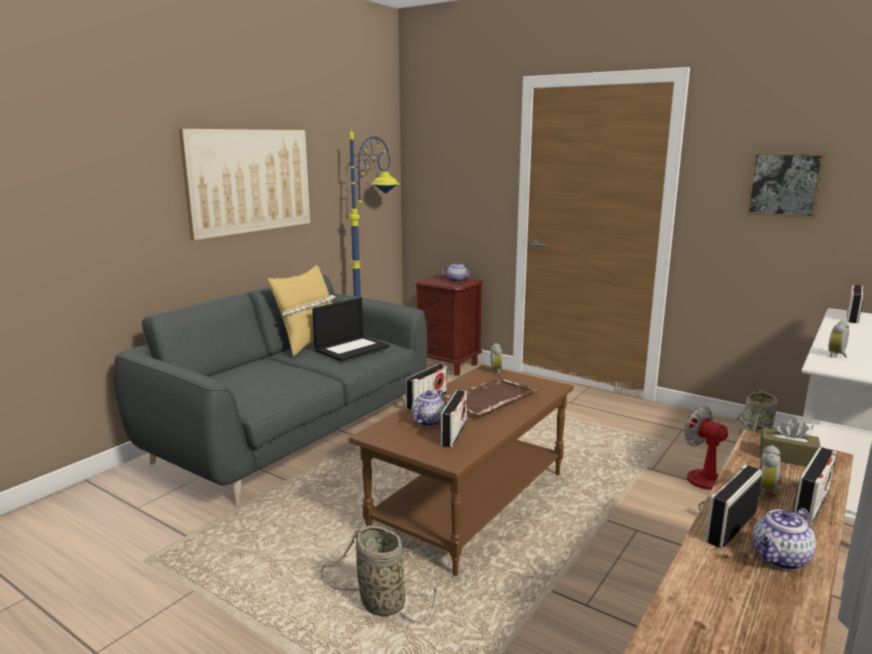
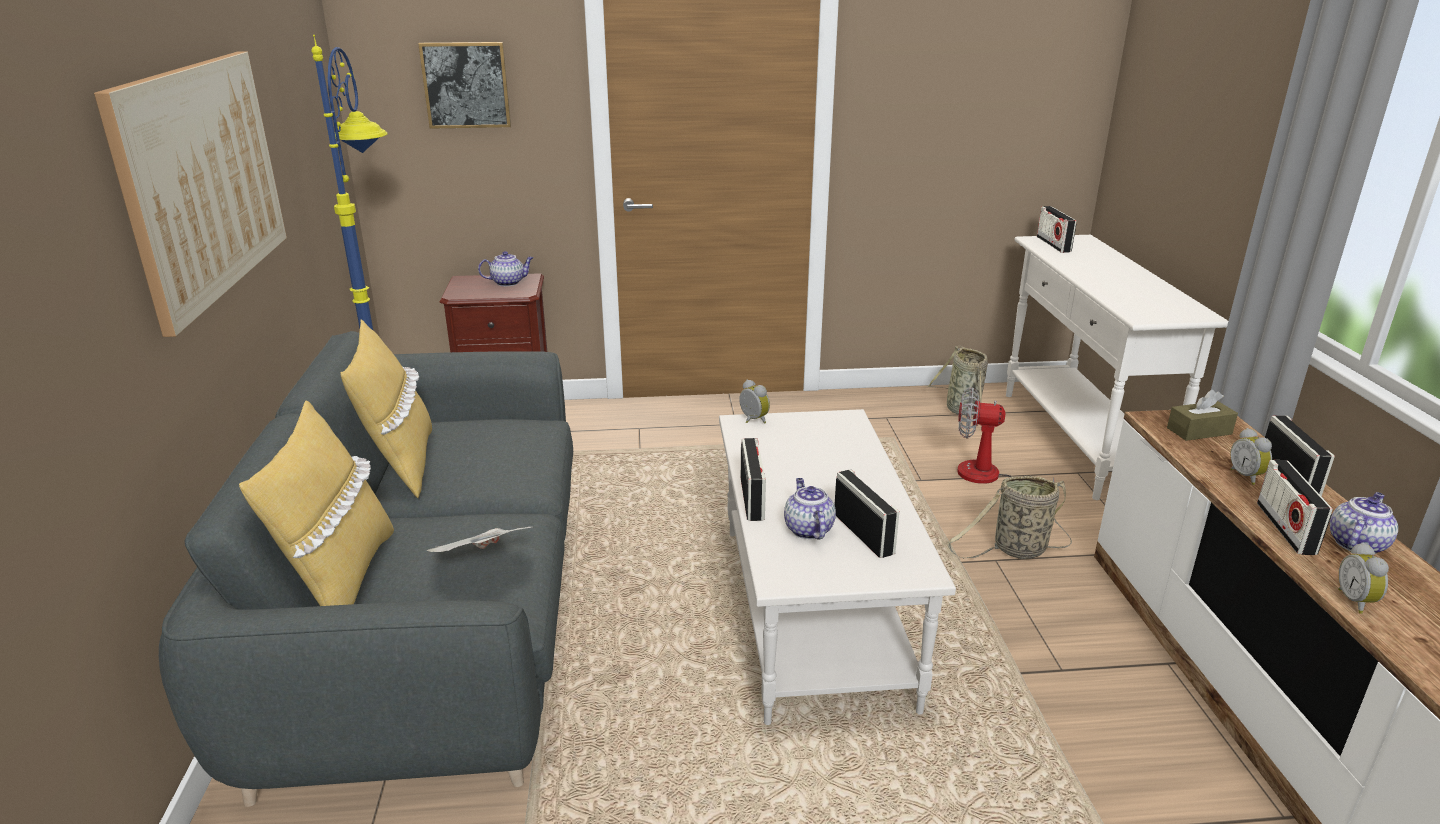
camera: 40 degrees left, 10 degrees up
laptop [312,298,390,361] -> none
basket [320,525,437,623] -> basket moved to [947,476,1072,559]
brown coffee table [349,365,574,576] -> white coffee table [719,409,956,725]
brown tray [442,377,539,415] -> none
picture [746,152,825,218] -> picture moved to [418,42,511,129]
teapot [753,508,816,570] -> teapot turned 150 degrees counterclockwise [1330,492,1398,554]
alarm clock [828,321,849,358] -> alarm clock moved to [1338,542,1389,614]
none -> yellow pillow [239,400,394,606]
none -> newspaper [427,527,531,552]

